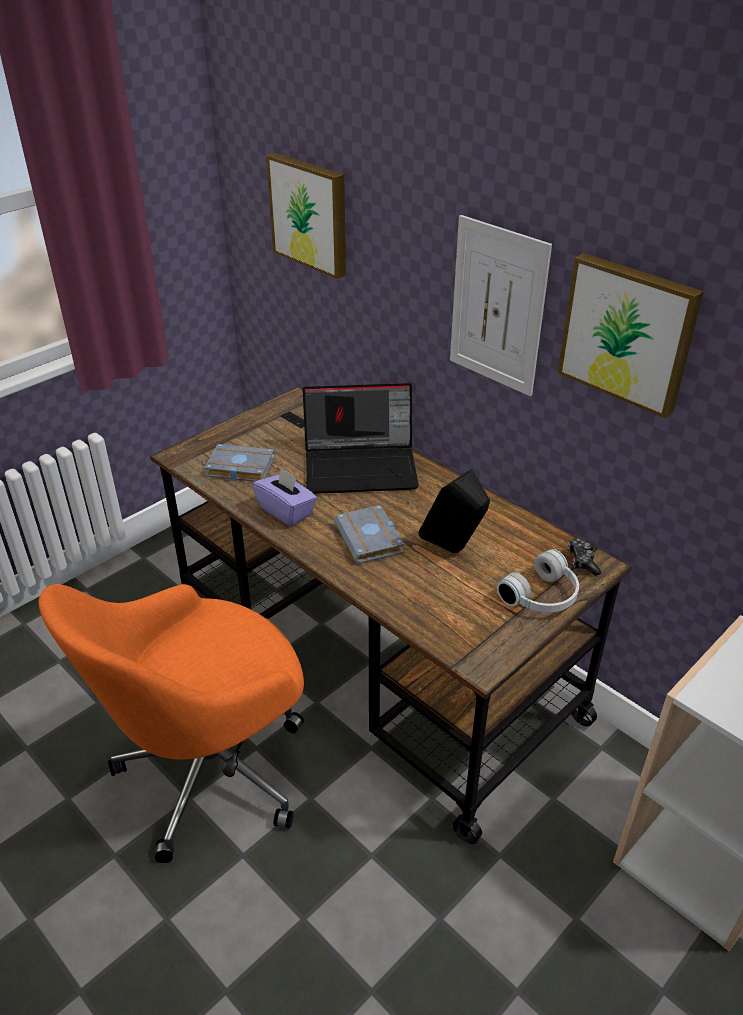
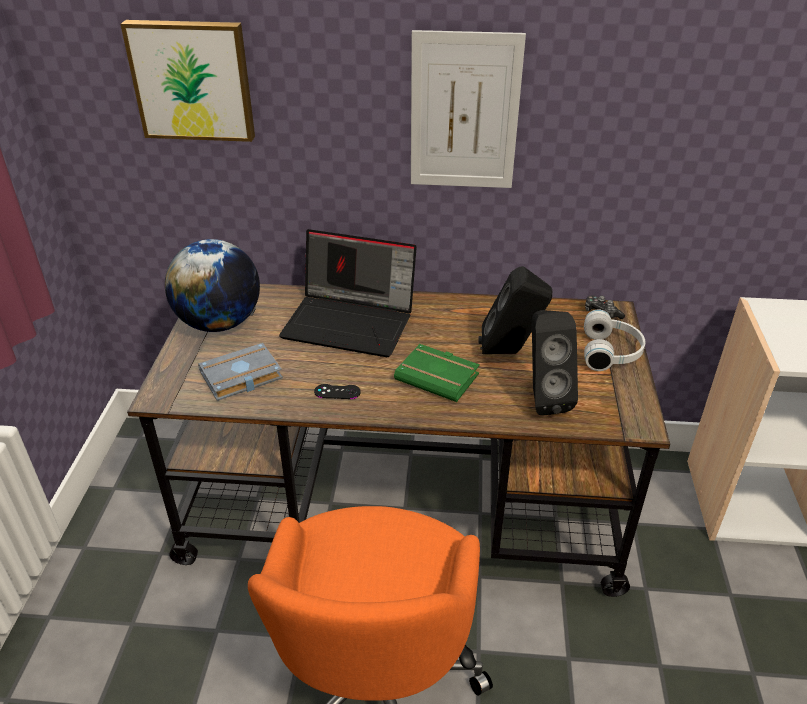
camera: 40 degrees left, 0 degrees up
purple tissue box [252,468,317,527] -> black game controller [314,384,361,399]
laptop [302,383,419,494] -> laptop turned 60 degrees clockwise [279,229,417,357]
grey book [334,505,404,564] -> green book [394,344,480,402]
picture [558,253,704,418] -> none
none -> globe [165,239,260,332]
none -> black speaker [532,310,578,416]

